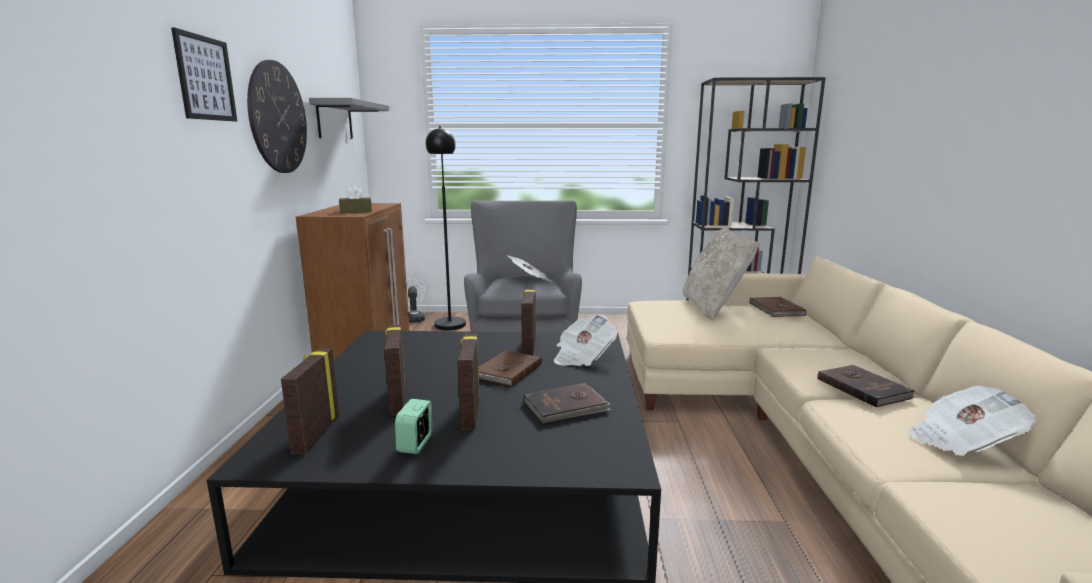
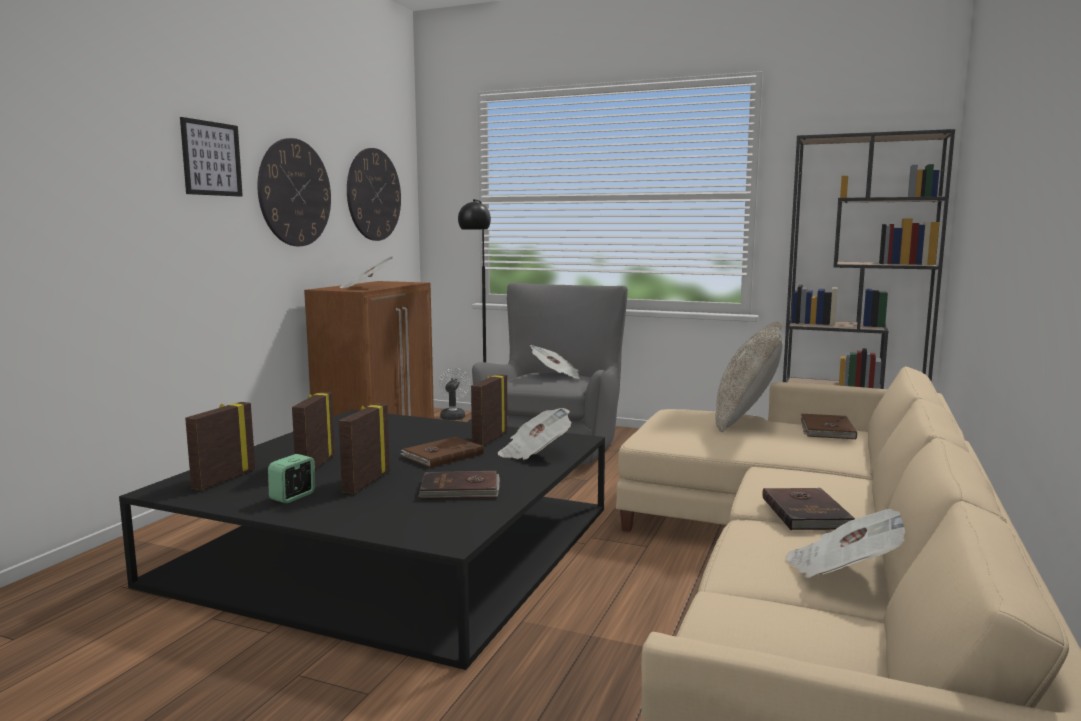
camera: 20 degrees right, 5 degrees down
grey shelf [309,98,389,139] -> wall clock [347,148,401,241]
brown tissue box [339,186,372,213] -> newspaper [339,256,395,288]

